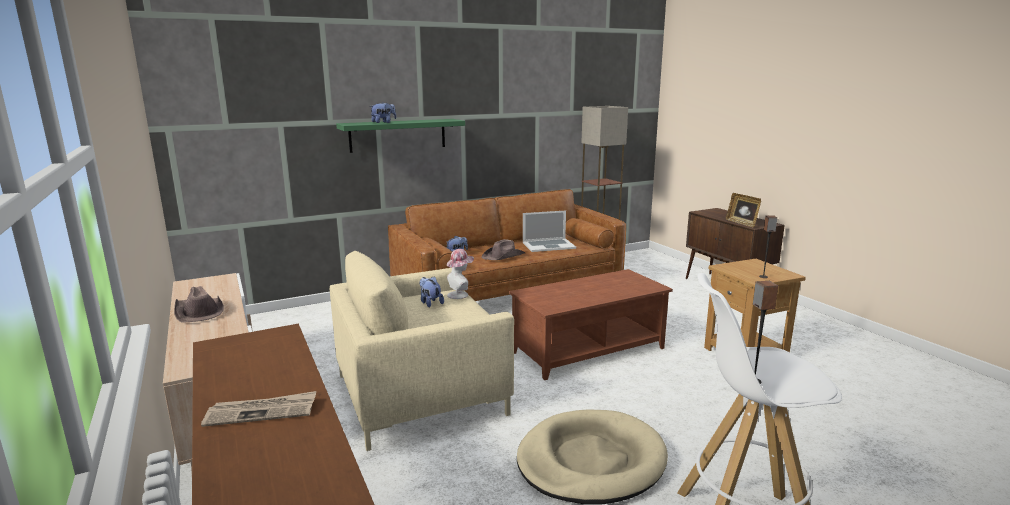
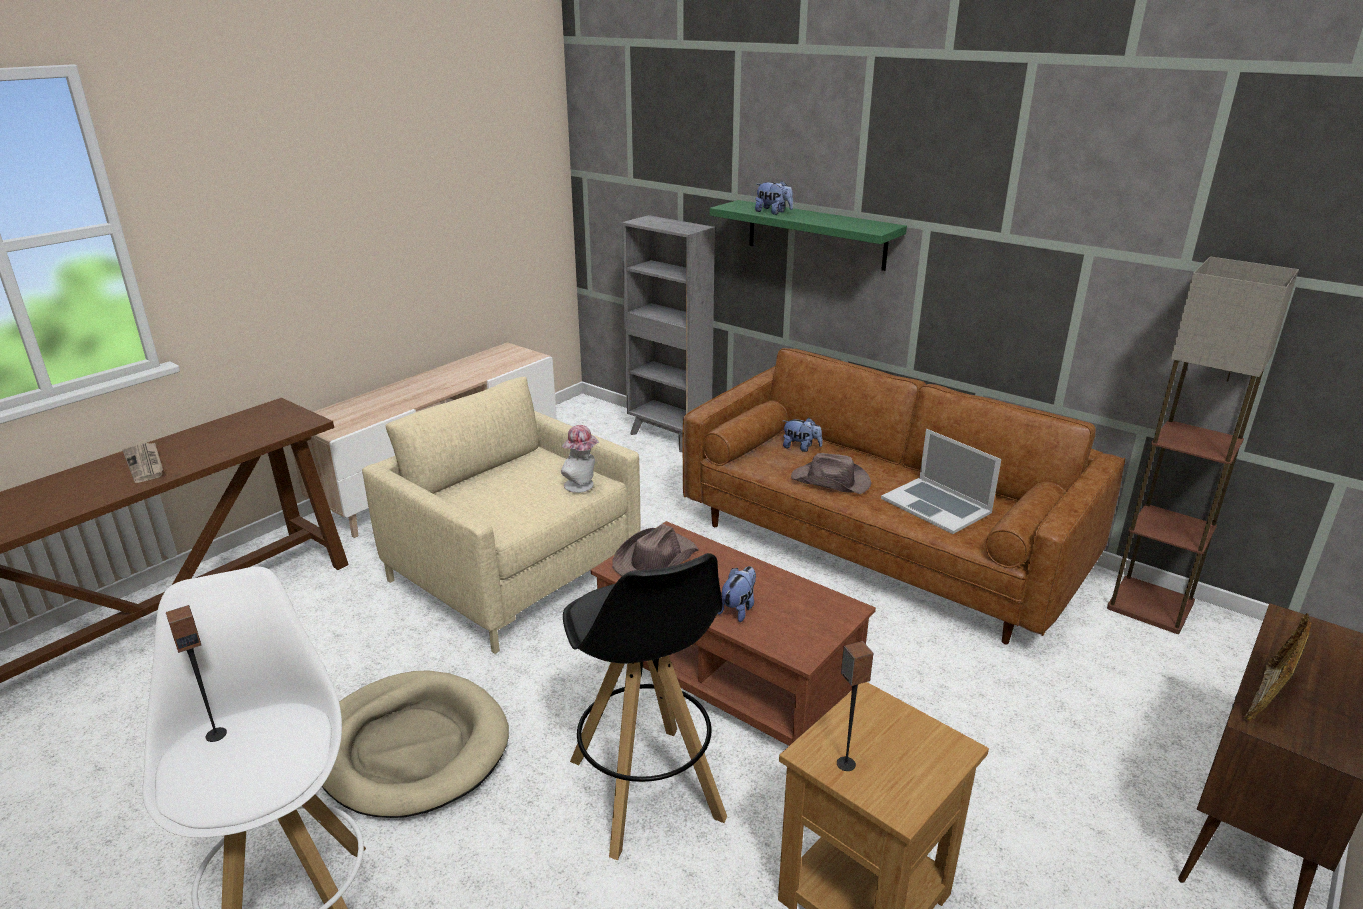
camera: 65 degrees right, 10 degrees up
brown hat [174,286,224,322] -> brown hat moved to [612,524,699,576]
plush toy [419,276,444,307] -> plush toy moved to [718,566,756,622]
none -> black stool [563,553,727,861]
none -> grey bookcase [621,215,715,452]

